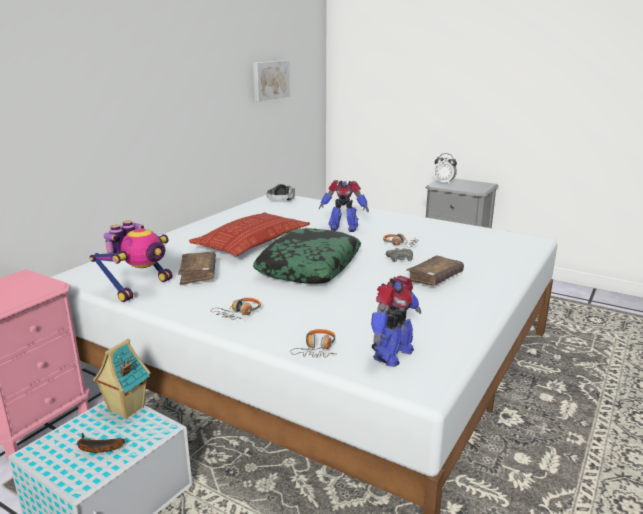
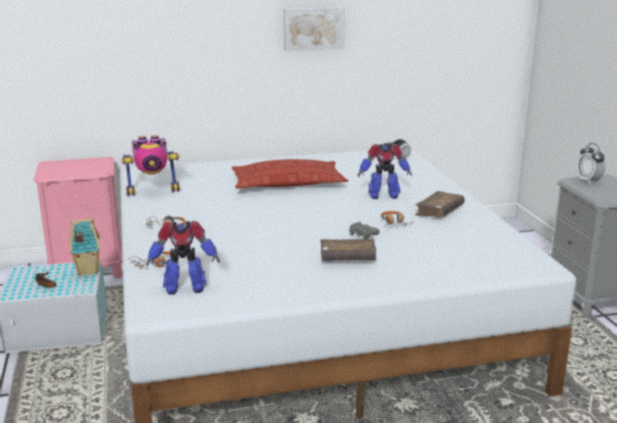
camera: 45 degrees right, 0 degrees up
brown book [178,252,216,285] -> brown book moved to [415,191,465,218]
picture [253,60,290,102] -> picture moved to [284,7,345,51]
pillow [253,228,361,284] -> none
toy robot [319,180,369,232] -> toy robot turned 60 degrees counterclockwise [358,144,412,199]

